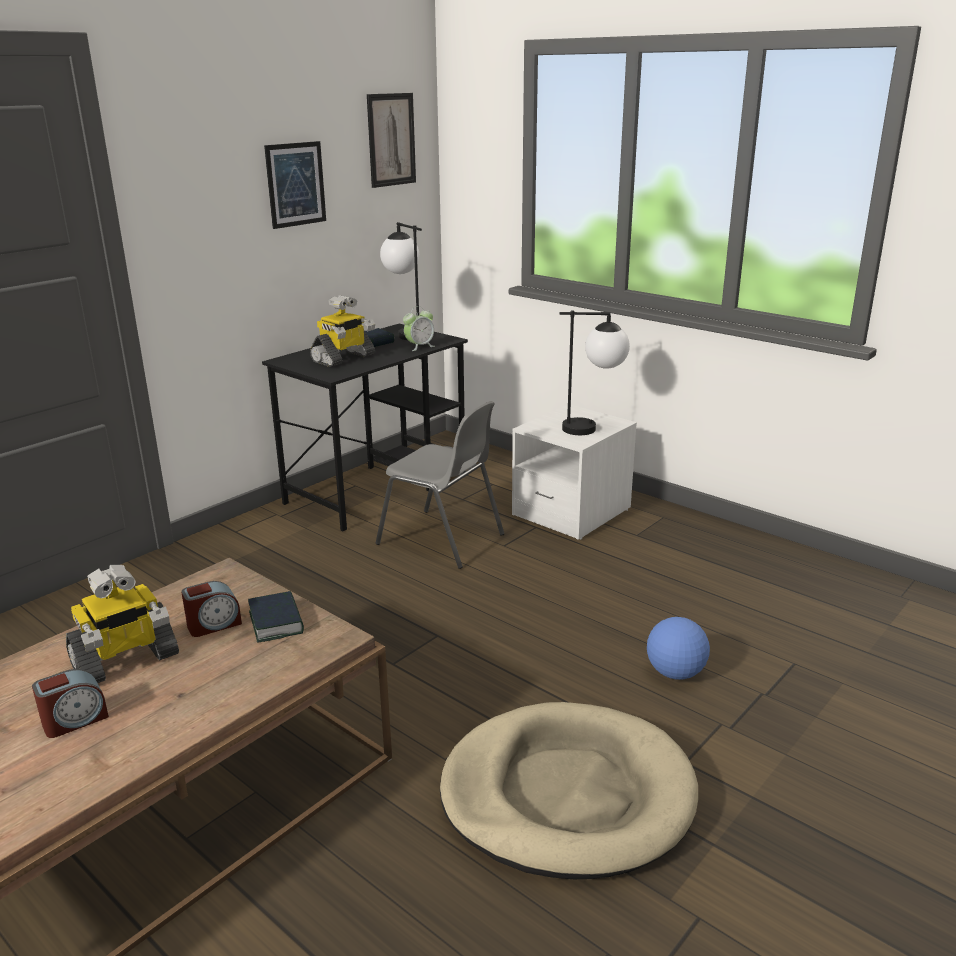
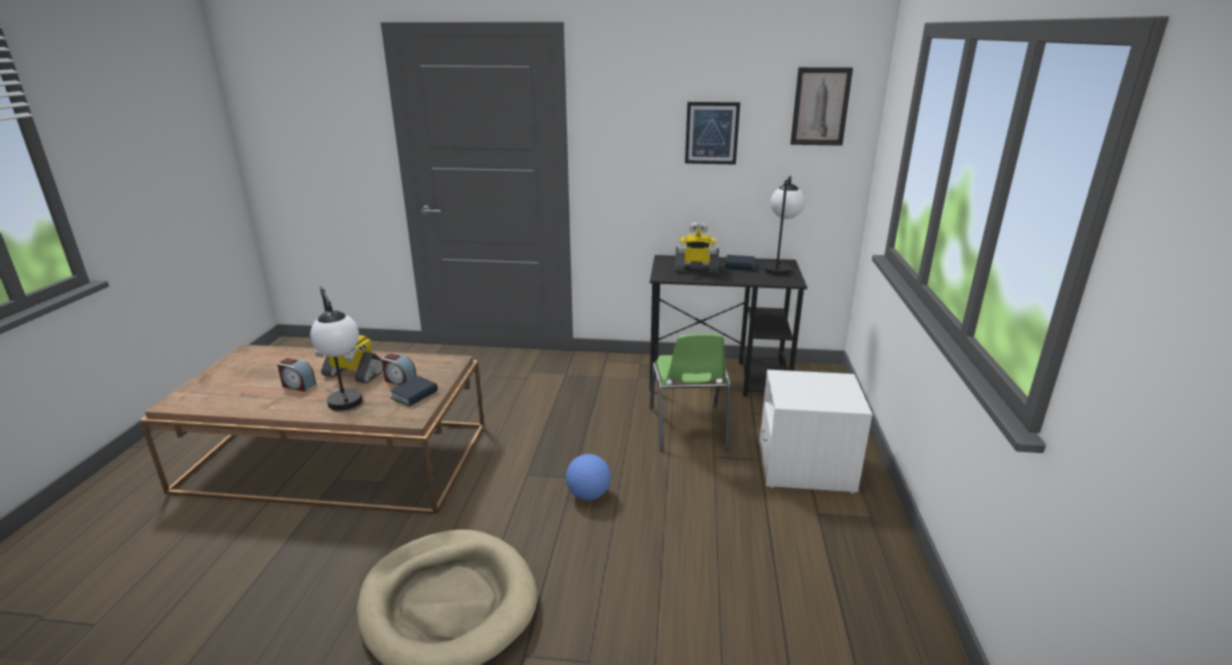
camera: 55 degrees right, 0 degrees up
grey chair [376,401,504,569] -> green chair [649,334,730,452]
alarm clock [403,306,435,351] -> none
table lamp [559,310,630,435] -> table lamp moved to [310,287,363,411]
football [647,617,710,680] -> football moved to [566,454,611,500]

